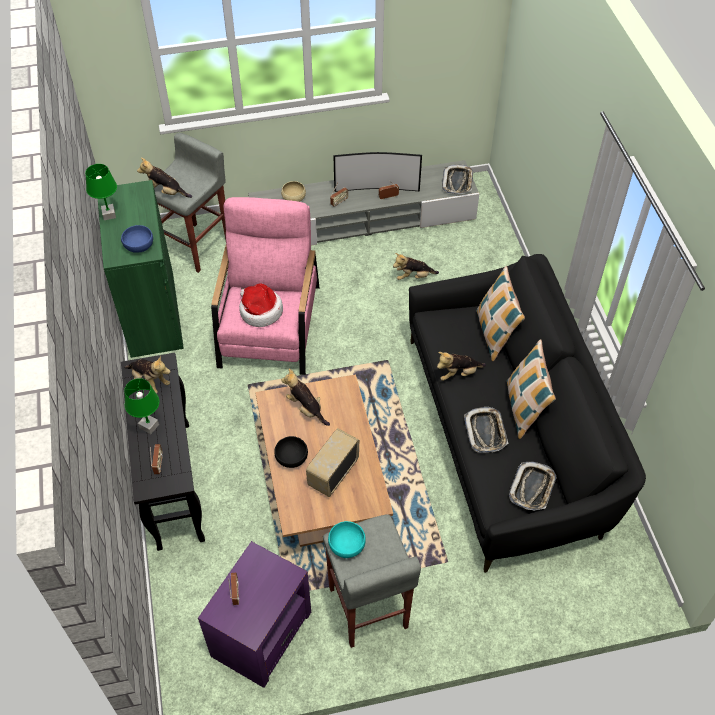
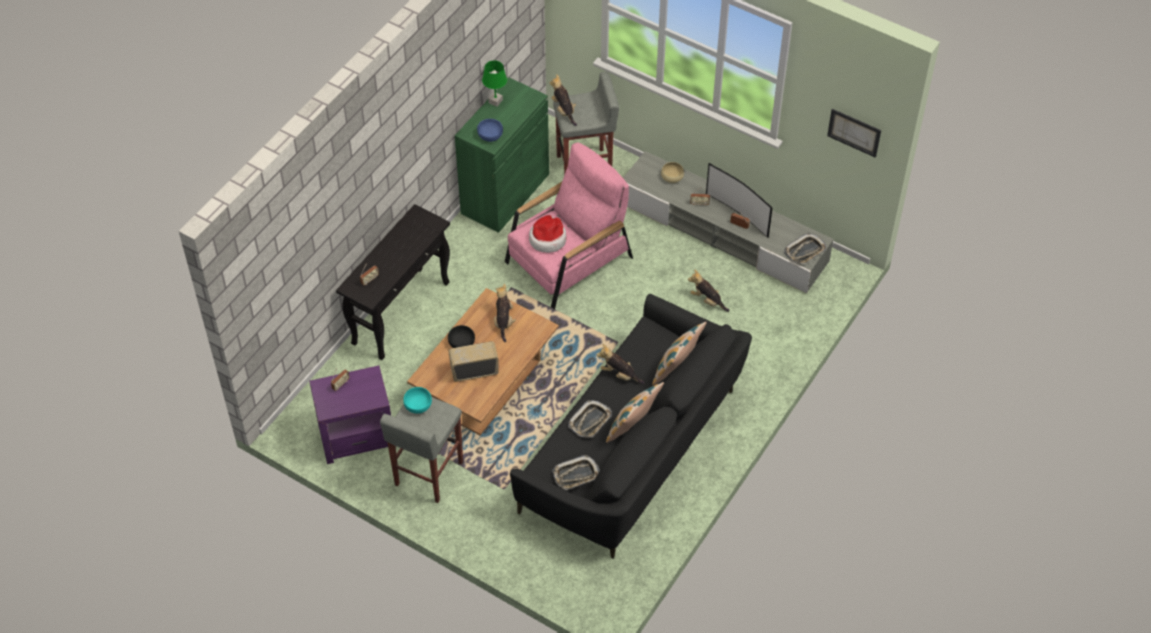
camera: 45 degrees right, 0 degrees up
plush toy [124,355,171,394] -> none
green table lamp [124,378,159,434] -> none
none -> picture [827,109,881,158]

